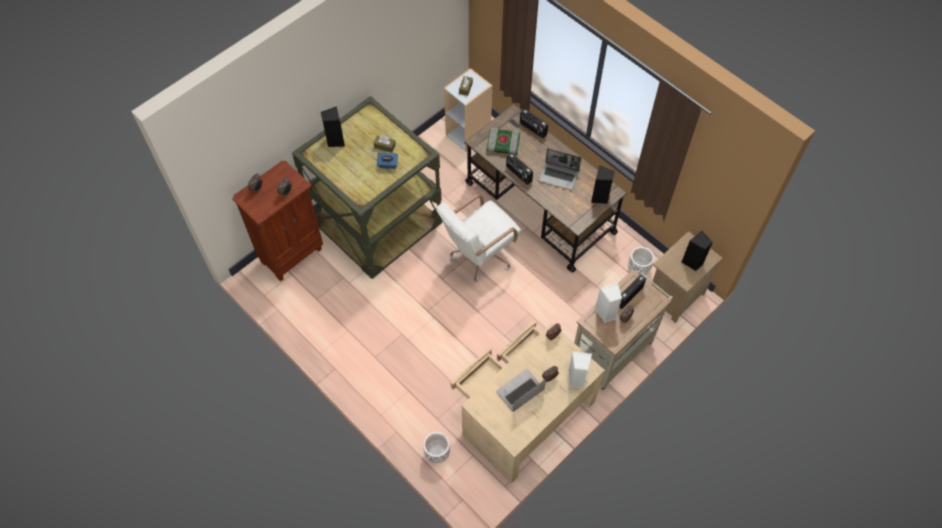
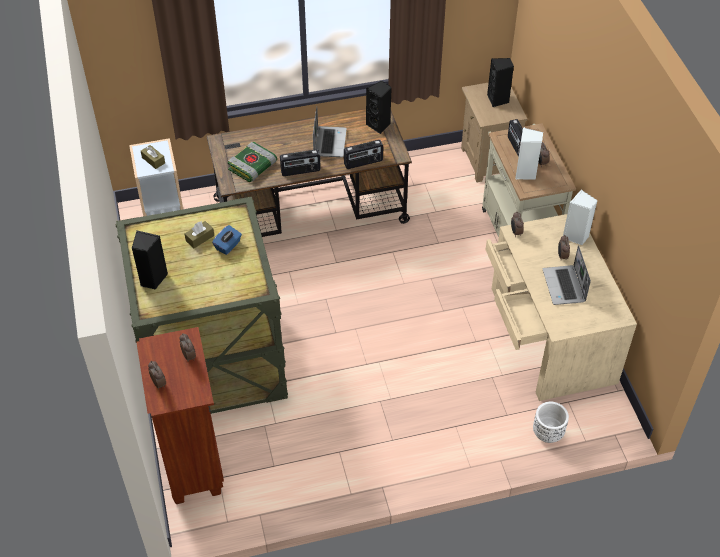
camera: 60 degrees left, 10 degrees down
white office chair [436,194,521,282] -> none
radio [520,109,548,138] -> radio moved to [344,140,383,169]
laptop [539,148,581,190] -> laptop turned 45 degrees counterclockwise [313,107,347,157]
white planter [628,247,654,275] -> none

